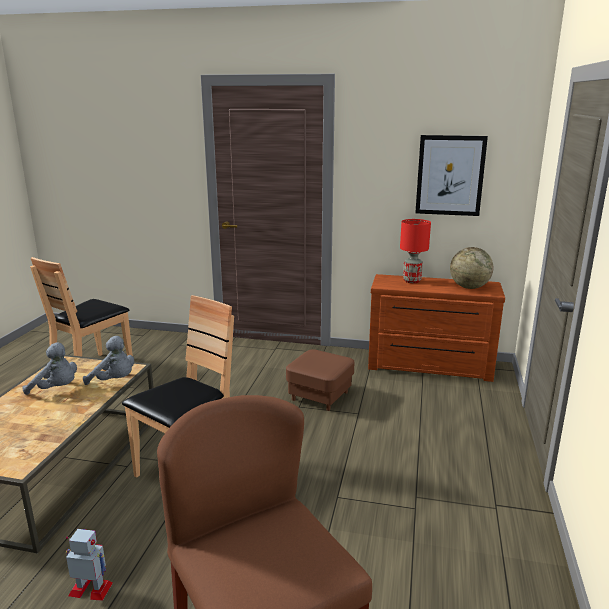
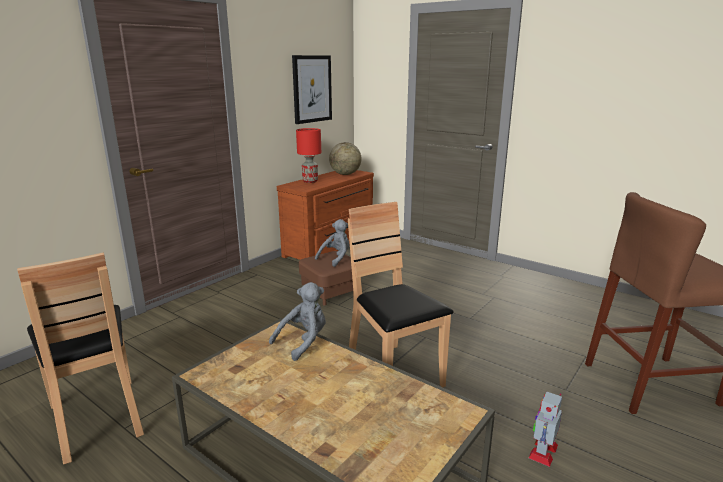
camera: 65 degrees left, 0 degrees up
grey plush toy [23,342,77,395] -> grey plush toy moved to [315,219,350,267]

